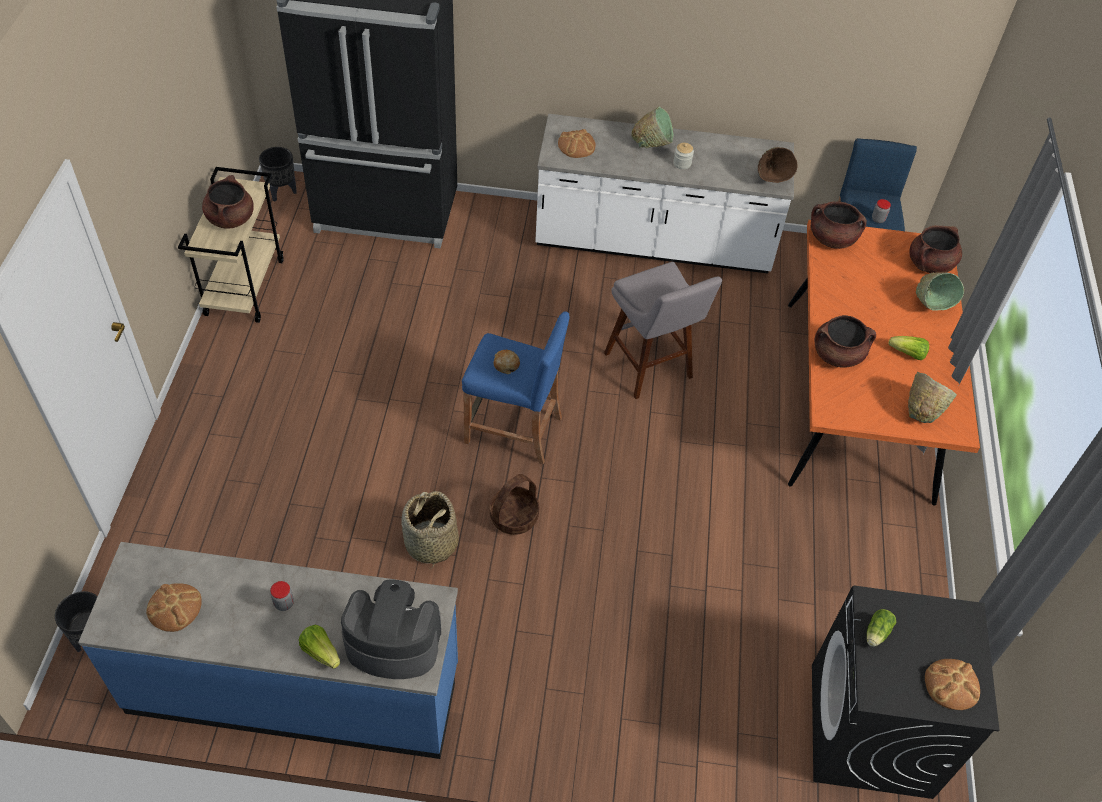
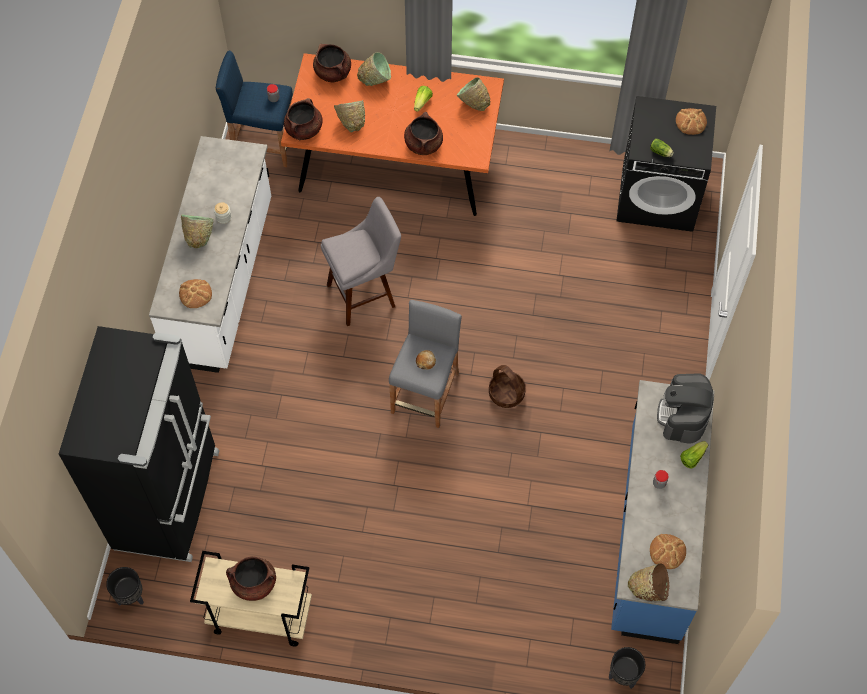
camera: 85 degrees left, 10 degrees up
basket [401,491,459,569] -> none
blue stool [462,311,569,465] -> grey stool [389,300,462,428]
brown bowl [758,147,798,183] -> brown bowl moved to [628,563,669,601]
none -> green bowl [334,100,365,133]

